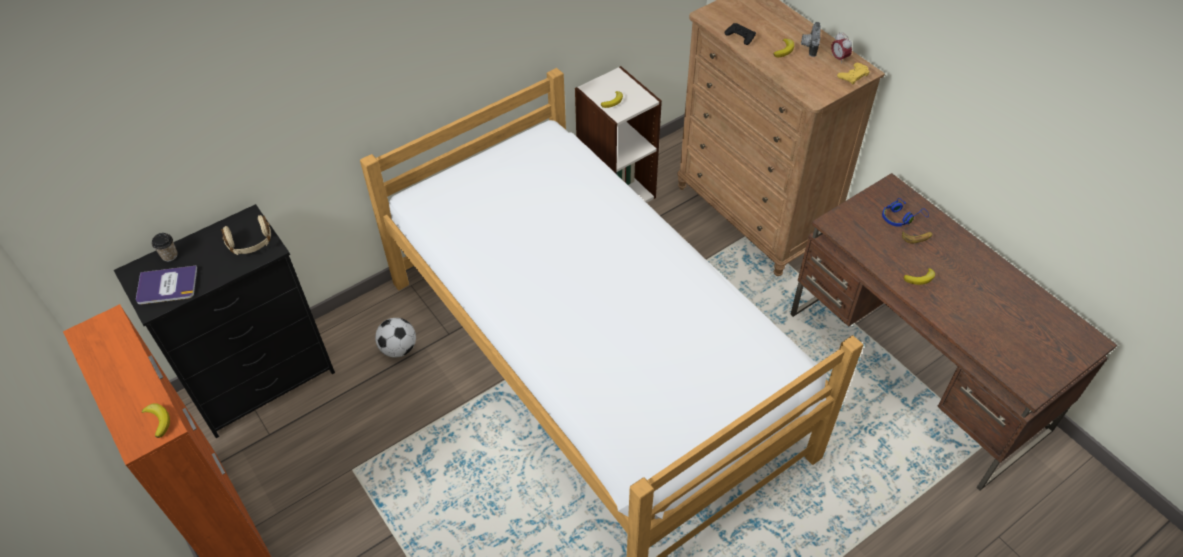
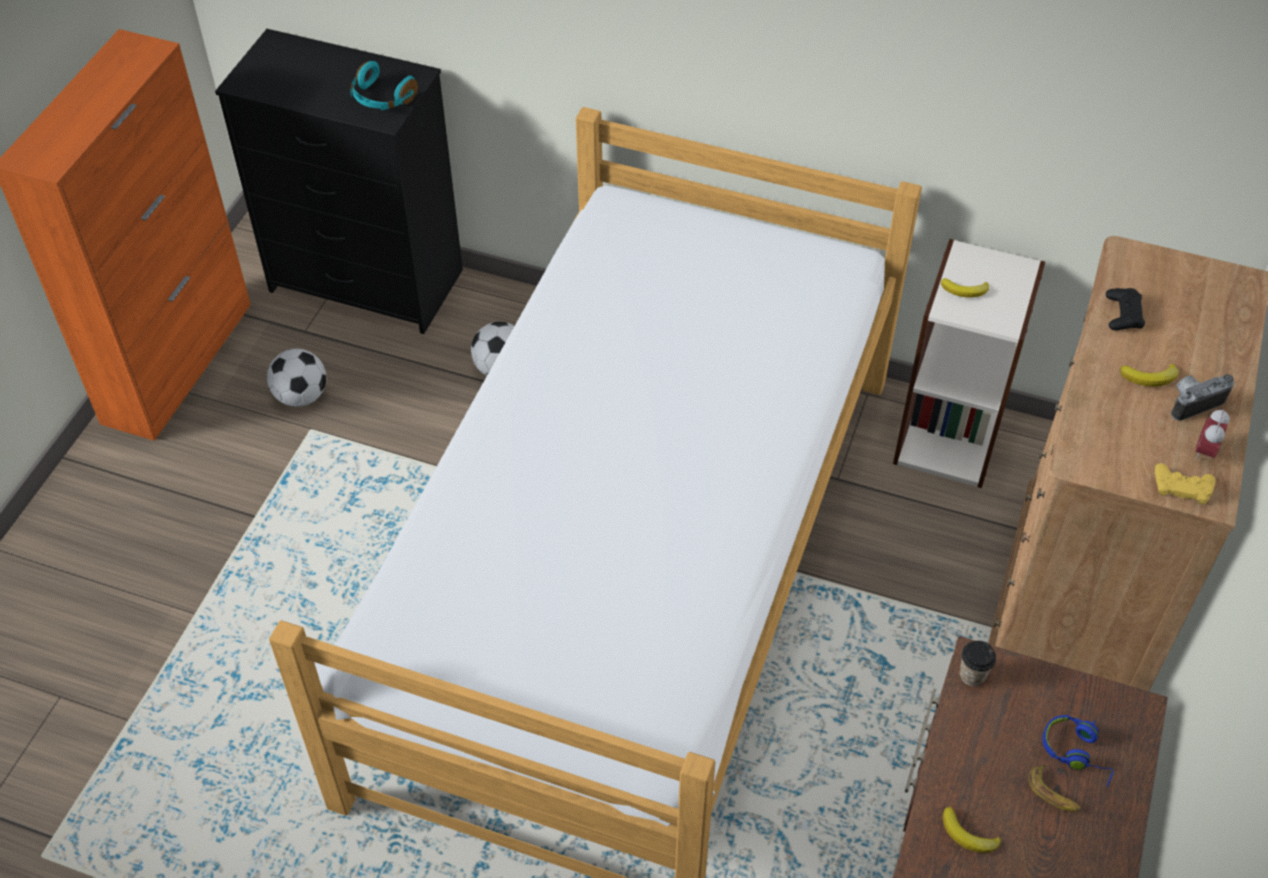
camera: 55 degrees right, 0 degrees up
book [136,266,197,304] -> none
banana [142,403,170,438] -> none
cup [152,233,178,262] -> cup moved to [960,641,996,686]
beige headphones [221,215,271,255] -> turquoise headphones [350,61,418,110]
none -> football [267,349,326,407]

